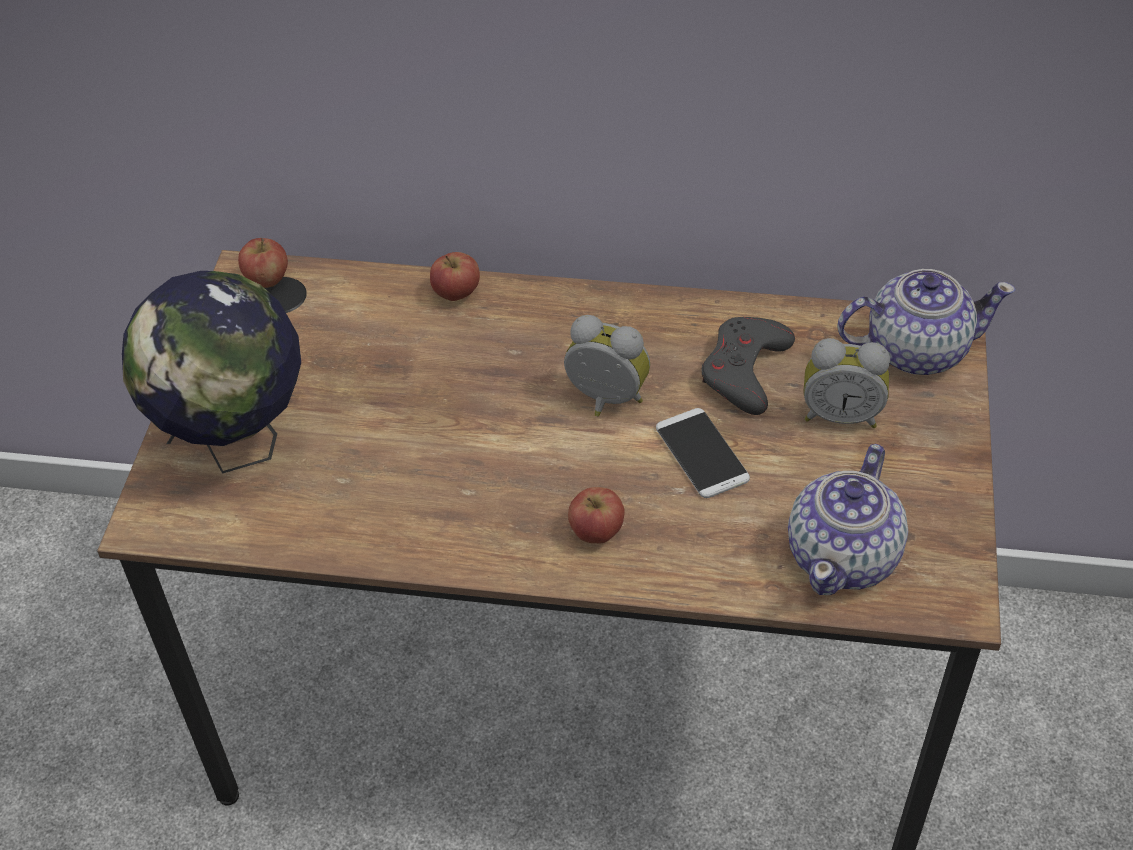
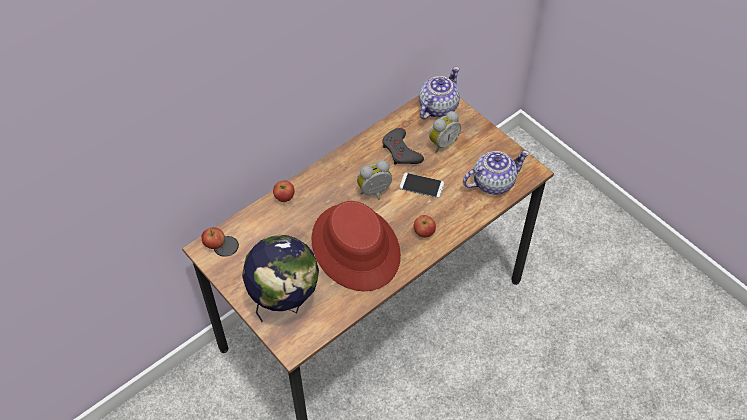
camera: 50 degrees left, 5 degrees up
teapot [788,444,908,595] -> teapot turned 90 degrees counterclockwise [463,151,529,195]
none -> red hat [311,201,401,291]

